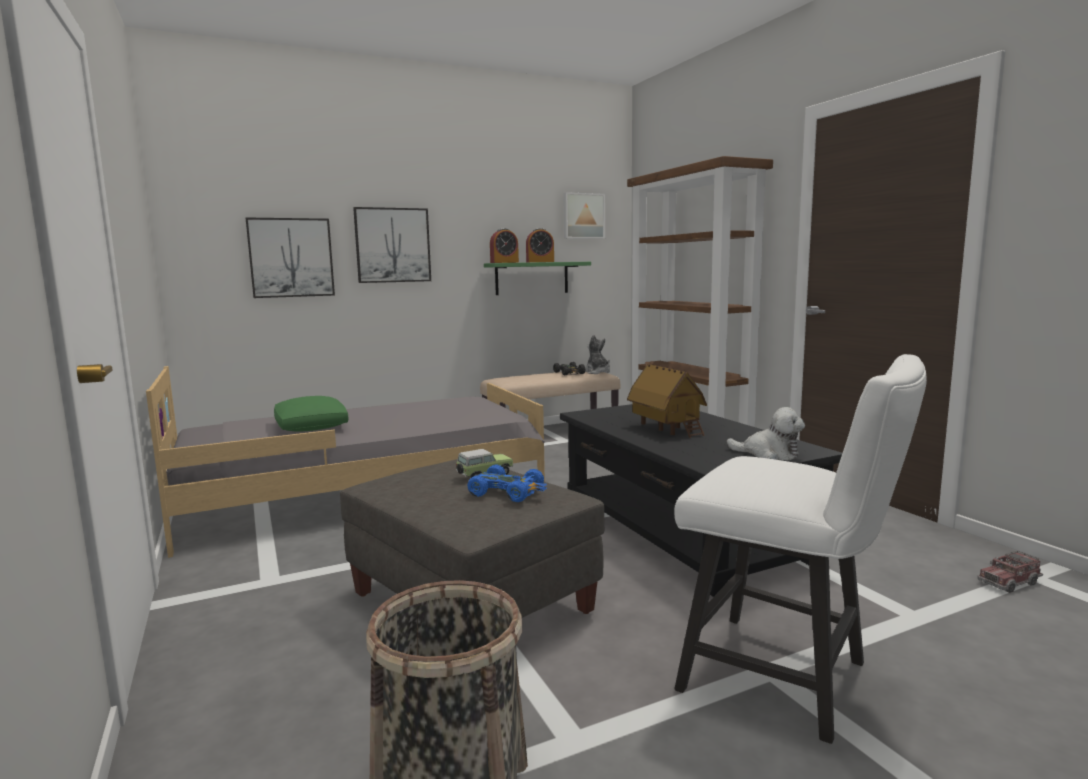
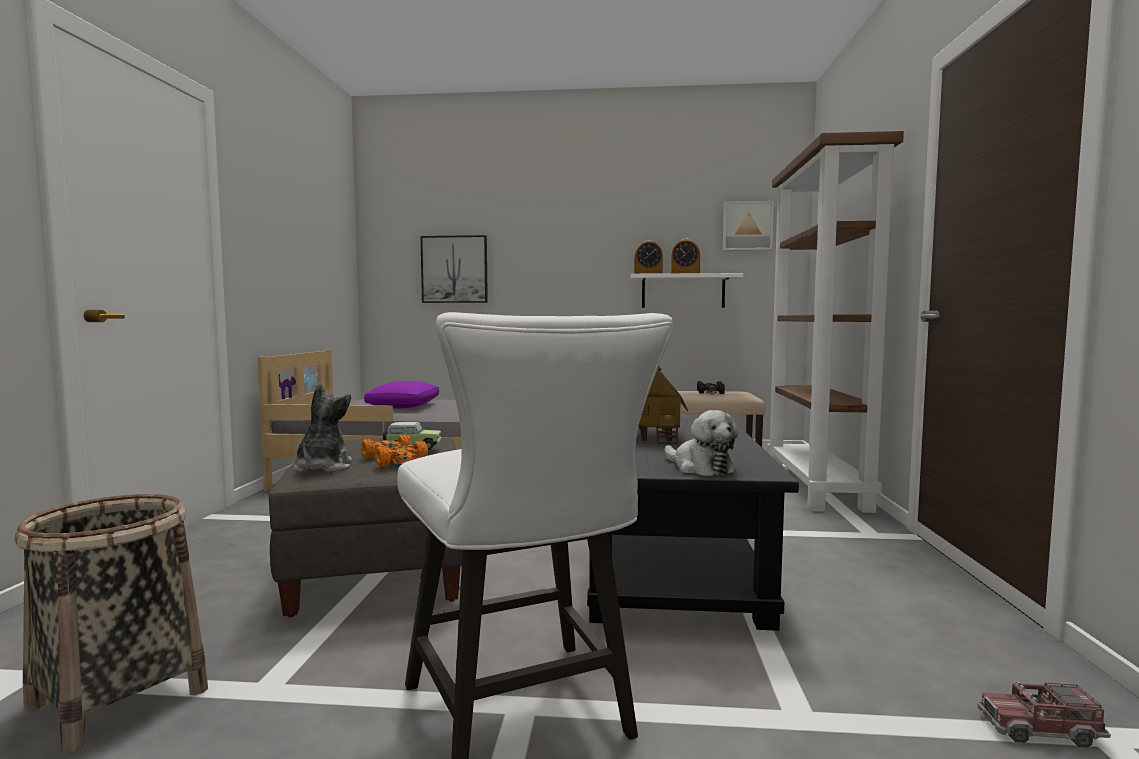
camera: 30 degrees right, 5 degrees down
green pillow [274,396,348,432] -> purple pillow [364,381,439,408]
picture [353,207,431,283] -> none
blue toy car [467,465,547,502] -> orange toy car [361,435,428,467]
green shelf [484,262,591,295] -> white shelf [630,273,743,308]
plush toy [585,334,610,374] -> plush toy moved to [294,383,352,472]

